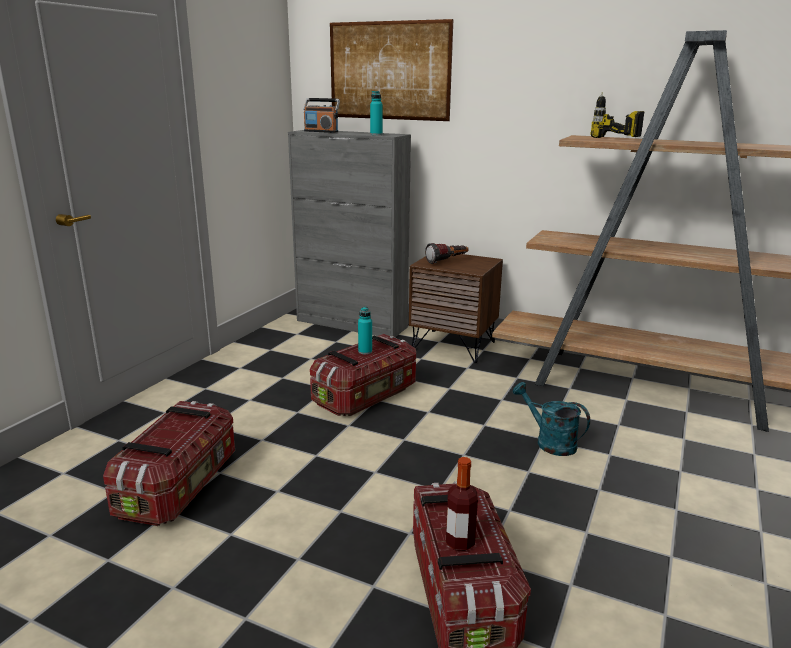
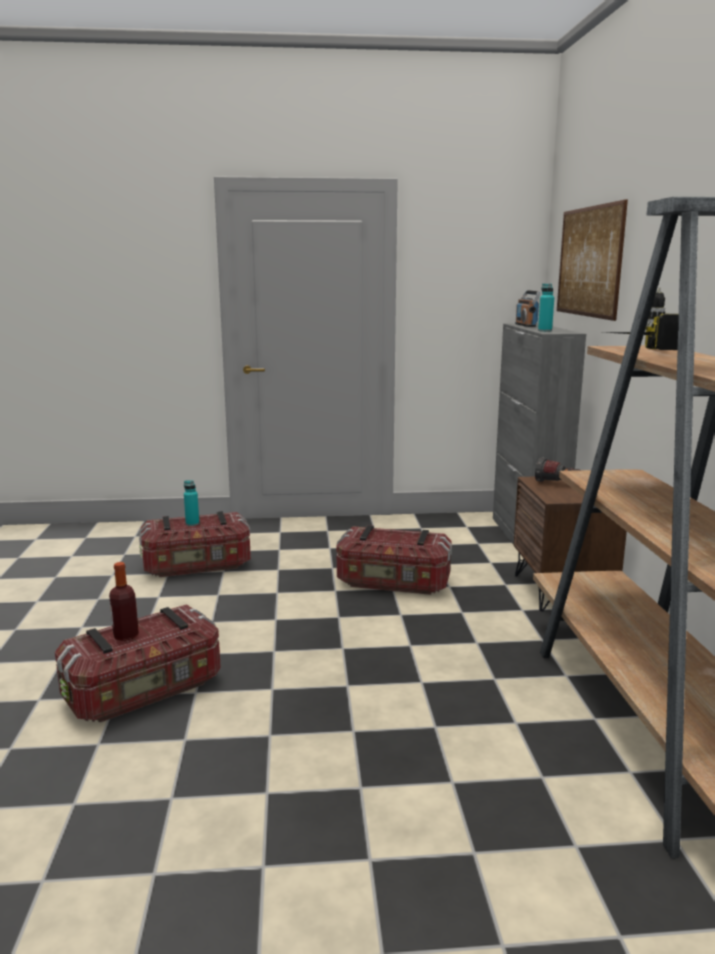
camera: 60 degrees right, 5 degrees down
turquoise bottle [358,307,372,355] -> turquoise bottle moved to [184,480,199,526]
turquoise watering can [513,382,590,456] -> none

